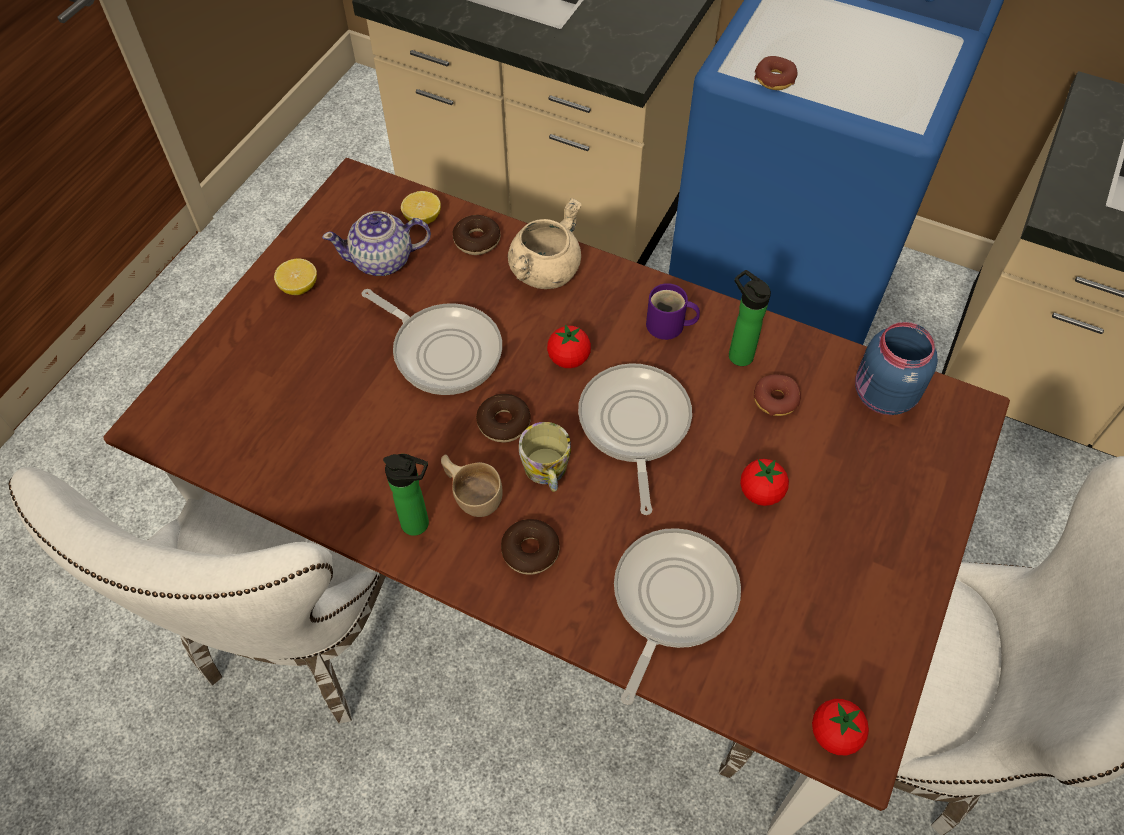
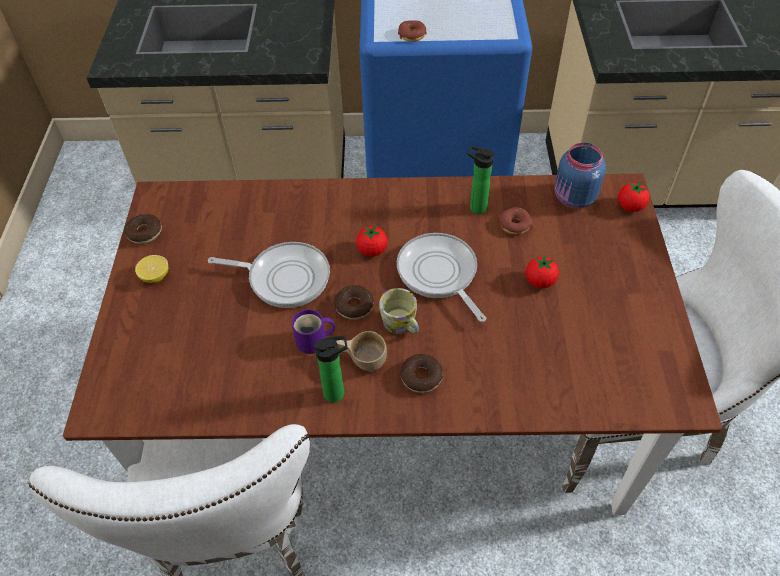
camera: 25 degrees left, 5 degrees down
teapot [322,211,431,276] -> none
lemon [401,191,441,224] -> none
donut [452,215,500,255] -> donut moved to [124,214,162,244]
beige cooking pot [508,198,582,289] -> none
frying pan [614,528,741,705] -> none
purple mug [646,283,700,340] -> purple mug moved to [292,309,335,354]
tomato [812,699,869,755] -> tomato moved to [618,181,649,212]

